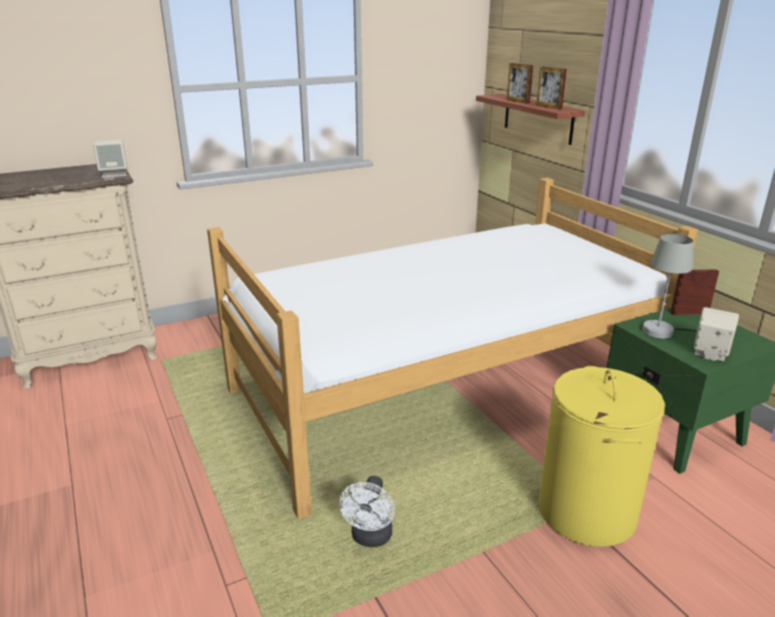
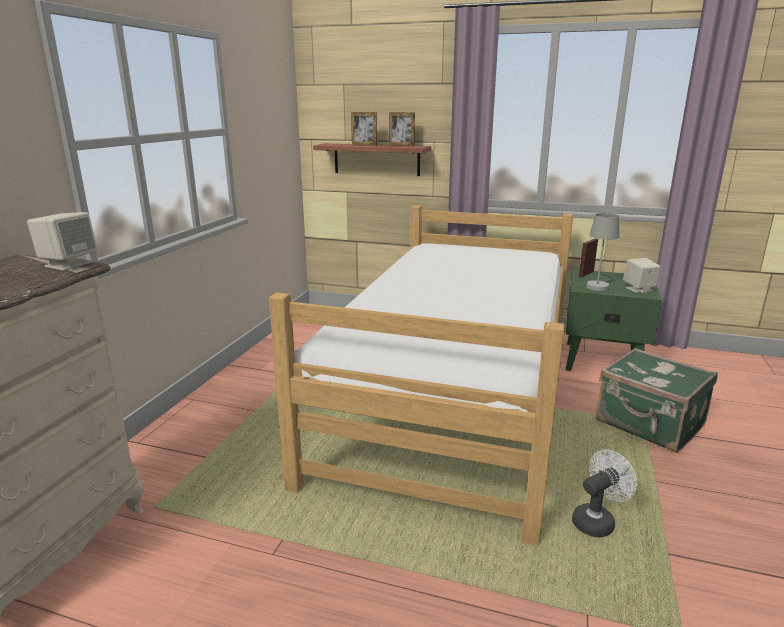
camera: 45 degrees left, 5 degrees down
white fan [339,476,395,547] -> white fan turned 90 degrees counterclockwise [572,450,637,537]
yellow laundry basket [538,366,665,547] -> green suitcase [596,348,718,453]

